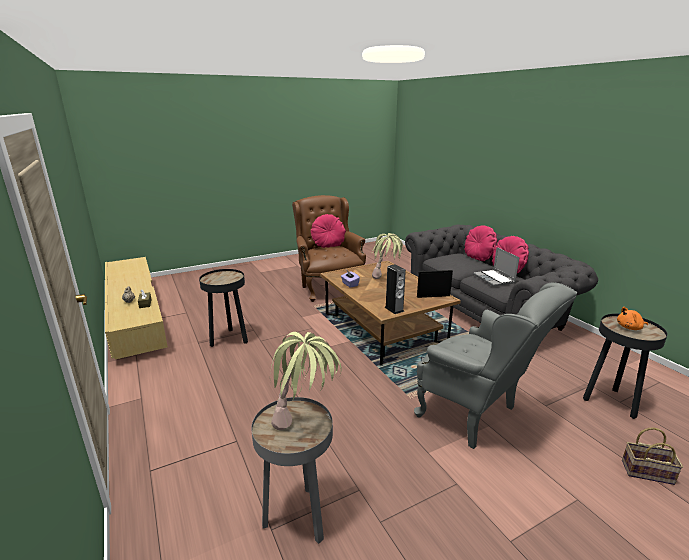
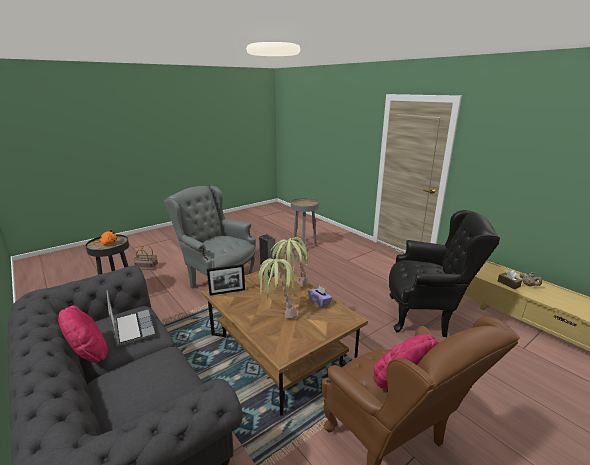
camera: 170 degrees right, 0 degrees up
black side table [199,269,248,347] -> black armchair [389,210,500,337]
potted plant [270,332,341,430] -> potted plant moved to [270,237,310,287]
pink pillow [464,225,497,261] -> none

